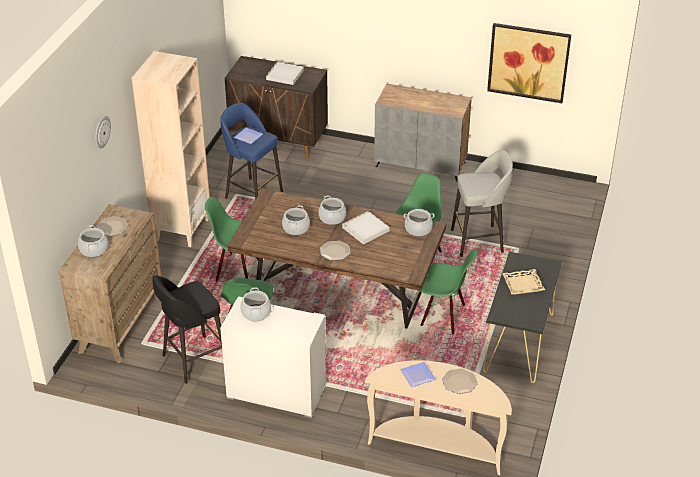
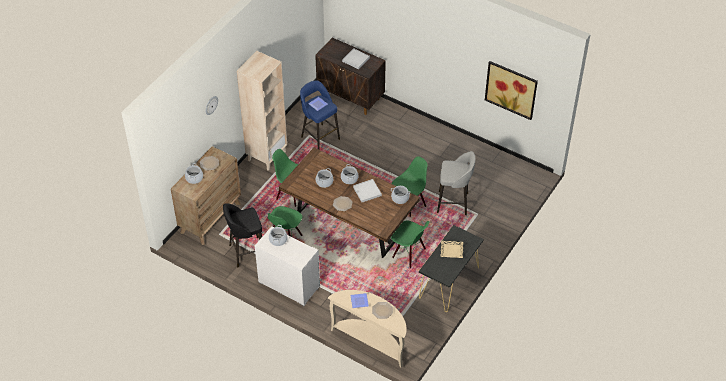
camera: 15 degrees right, 10 degrees up
grey cabinet [374,83,472,182] -> none

